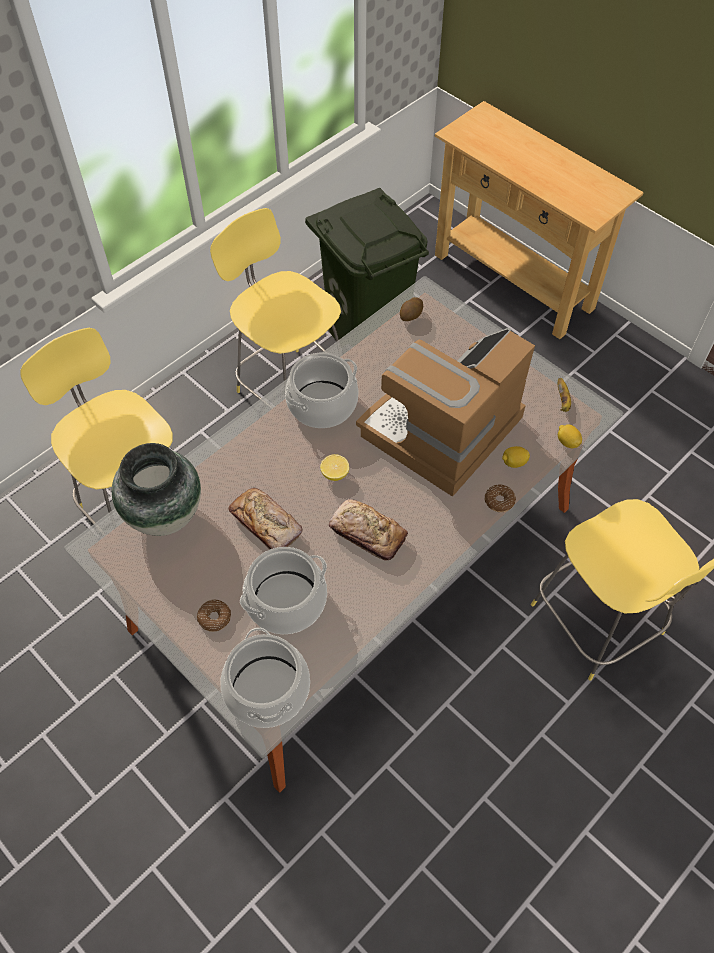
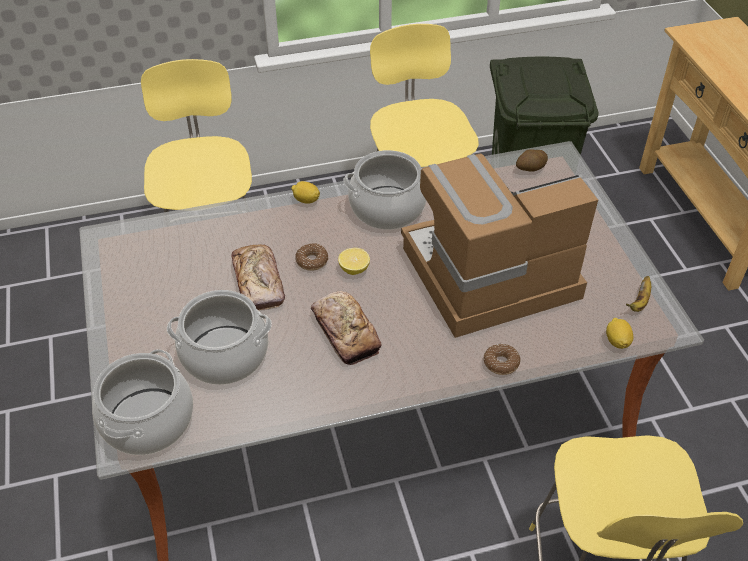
camera: 30 degrees right, 10 degrees down
vase [112,443,201,536] -> none
donut [197,600,231,632] -> donut moved to [295,243,328,271]
lemon [502,446,530,468] -> lemon moved to [291,181,320,204]

